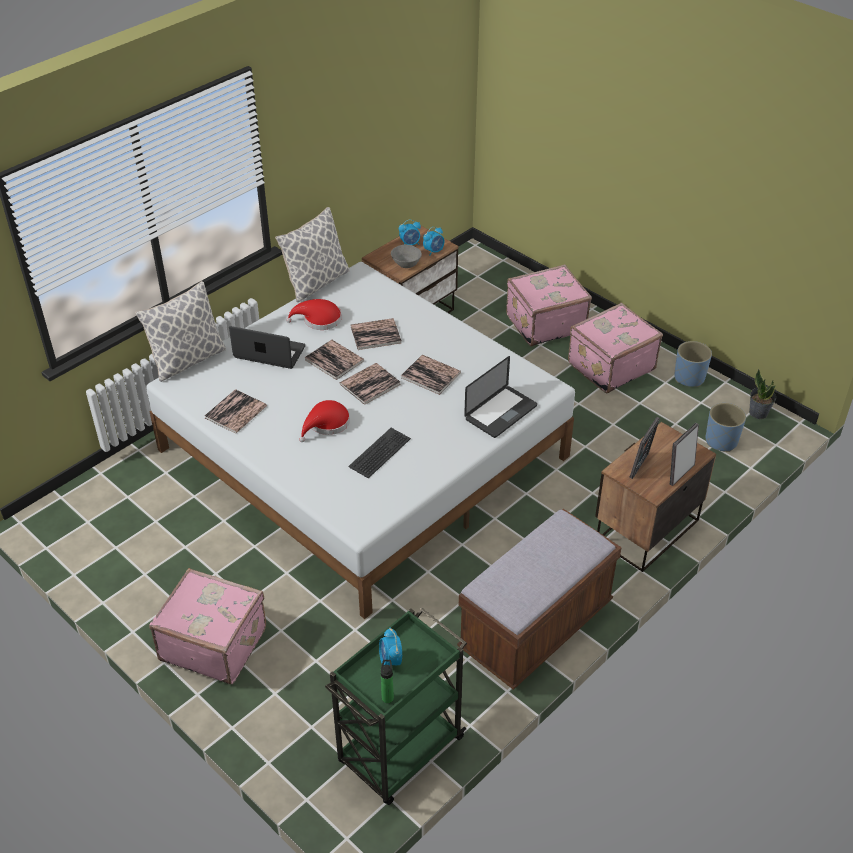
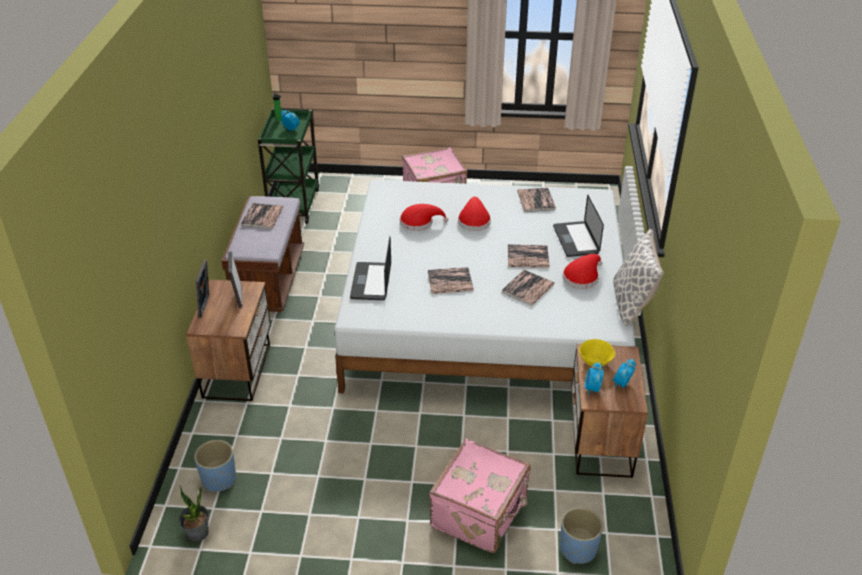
camera: 140 degrees right, 5 degrees down
pillow [135,281,226,382] -> none
laptop [229,326,305,369] -> laptop turned 105 degrees clockwise [553,194,604,257]
book [340,363,401,405] -> book moved to [241,203,283,229]
keyboard [349,428,411,478] -> red hat [400,204,448,231]
grey bowl [391,245,422,268] -> yellow bowl [579,339,615,366]
pink suitcase [568,303,663,393] -> none
blue planter [674,341,712,387] -> blue planter moved to [560,508,603,564]

